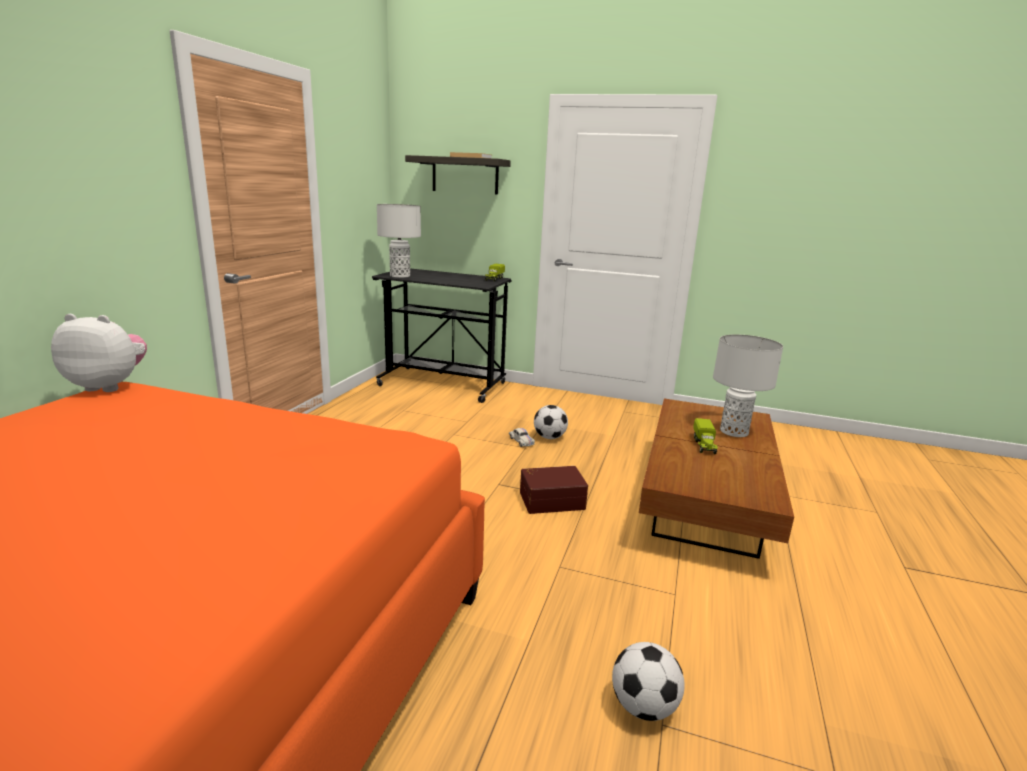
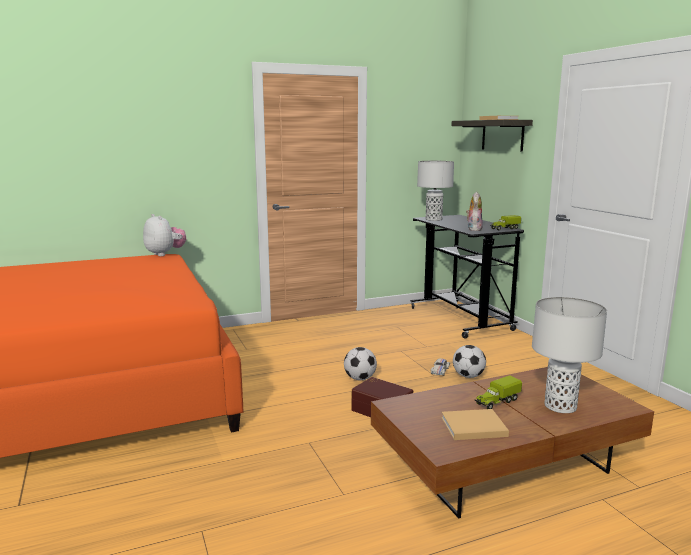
camera: 50 degrees right, 5 degrees down
football [612,642,685,721] -> football moved to [344,347,377,380]
none -> beige book [441,409,509,440]
none -> plush toy [466,192,483,231]

